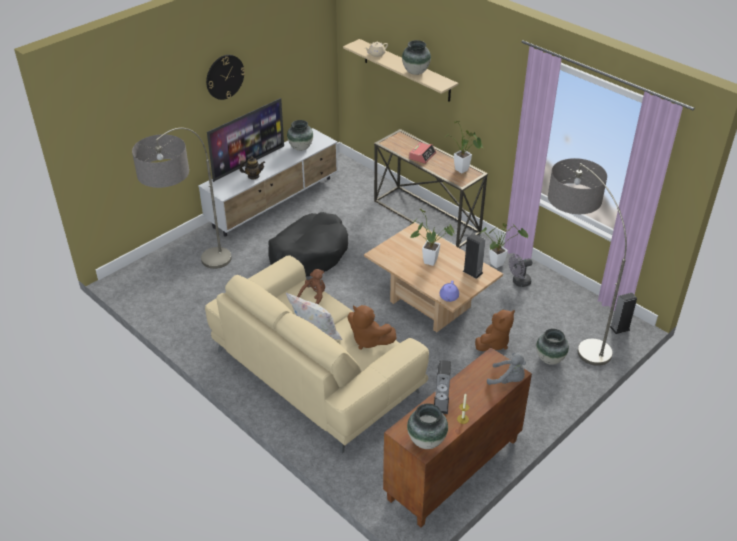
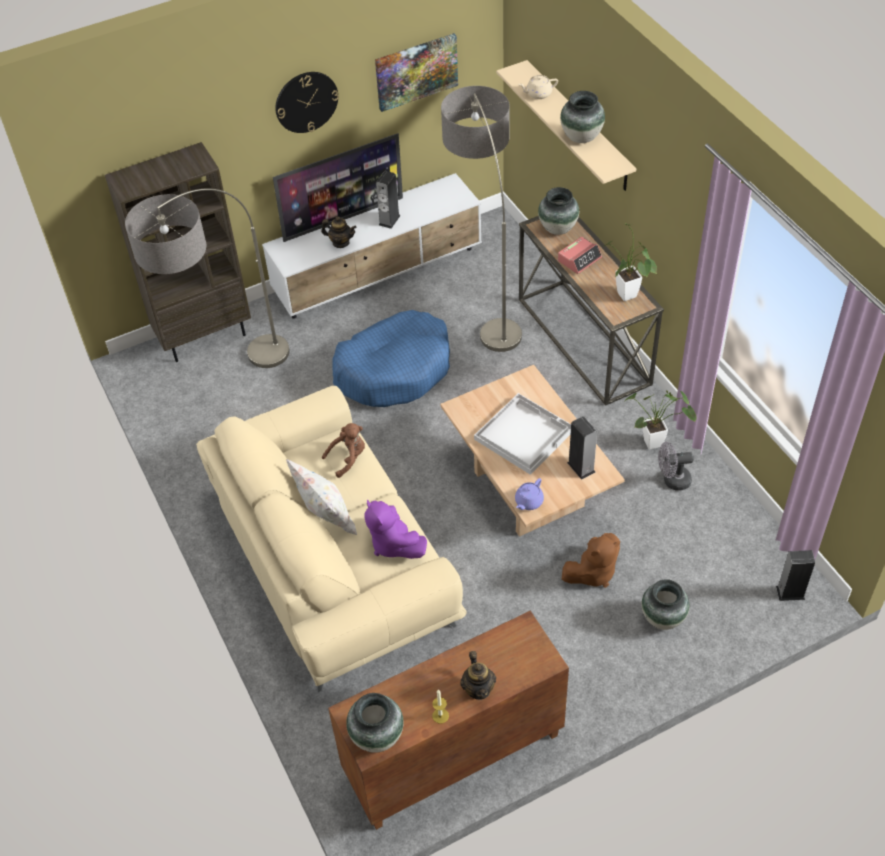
camera: 20 degrees right, 10 degrees up
black dog bed [268,212,348,277] -> blue dog bed [333,310,450,407]
vase [287,120,313,151] -> vase moved to [538,187,579,235]
brown plush toy [347,305,397,349] -> purple plush toy [364,499,427,559]
potted plant [410,208,455,266] -> white tray [474,393,571,475]
speaker [434,360,451,414] -> speaker moved to [376,171,400,229]
grey plush toy [487,352,526,385] -> none
floor lamp [548,158,627,366] -> floor lamp moved to [441,86,522,352]
none -> brown bookcase [105,142,251,362]
none -> picture [375,33,458,112]
none -> teapot [460,651,496,700]

